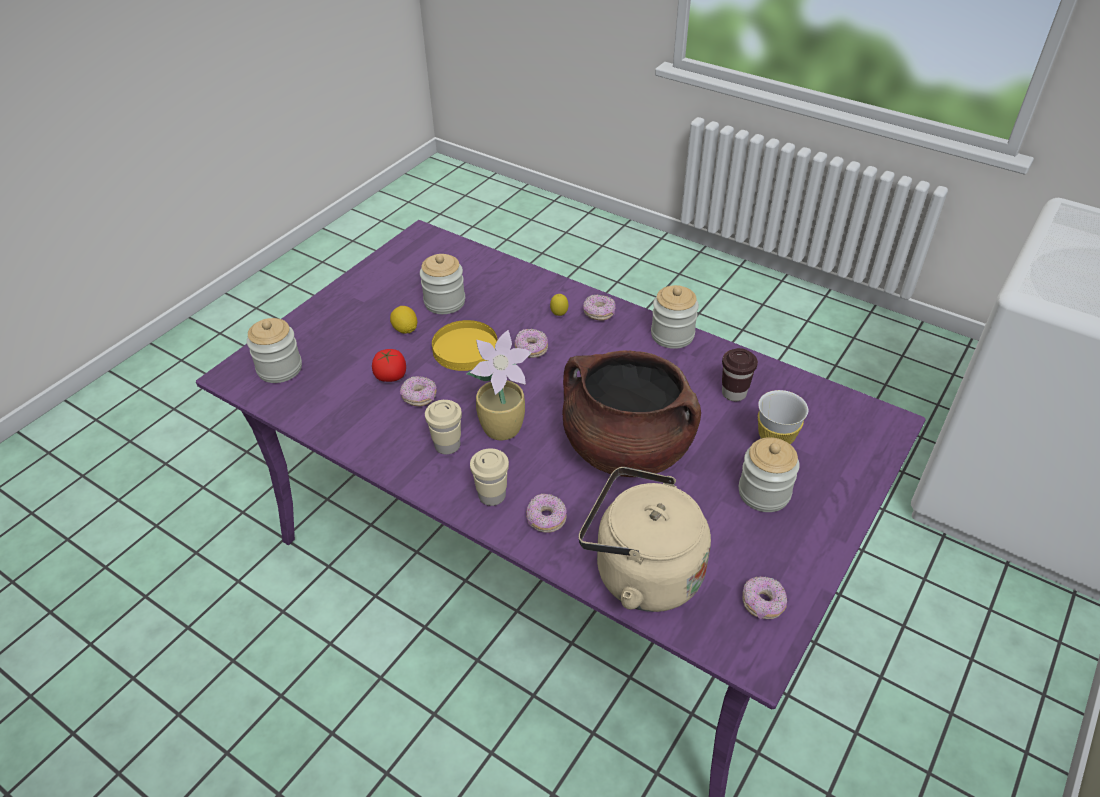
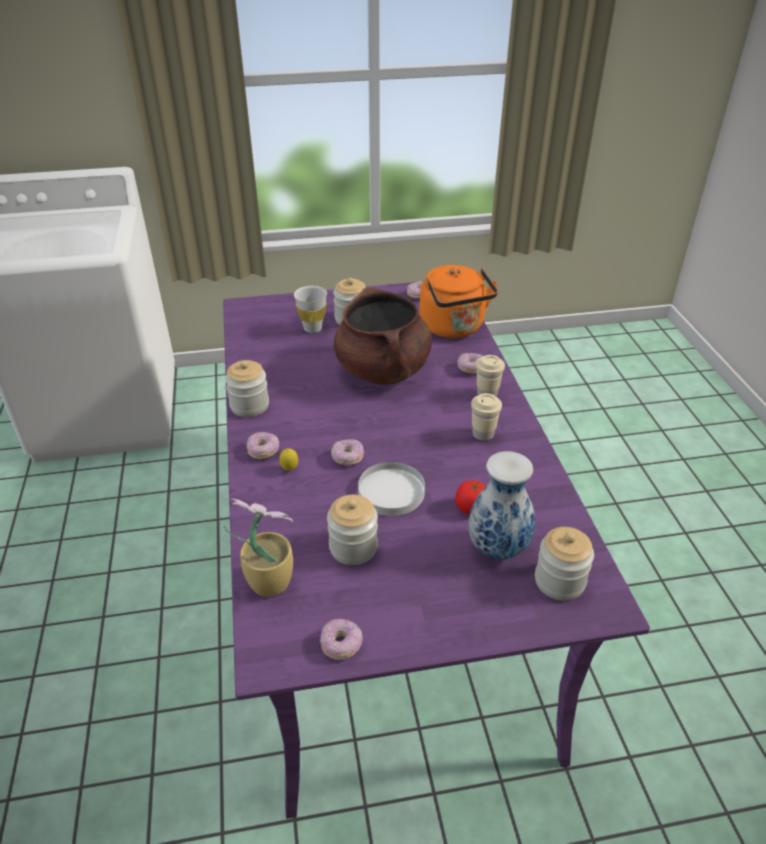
camera: 135 degrees left, 5 degrees down
lemon [390,306,417,334] -> none
donut [400,376,437,406] -> donut moved to [320,619,363,660]
yellow plate [432,320,498,371] -> white plate [358,462,425,516]
potted plant [466,330,532,440] -> potted plant moved to [223,499,293,597]
beige kettle [578,467,711,612] -> orange kettle [419,265,498,338]
brown cup [722,348,758,401] -> none
none -> vase [468,451,535,559]

